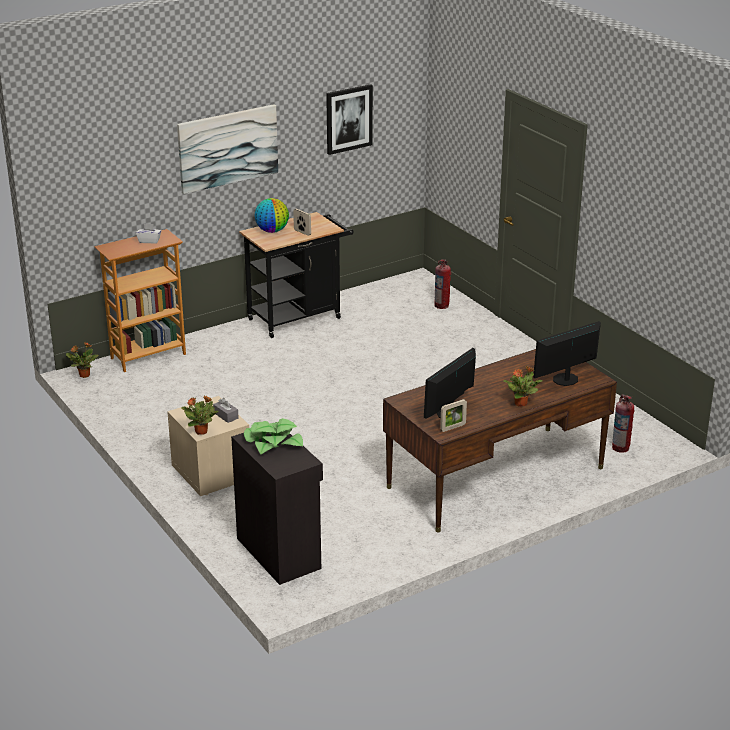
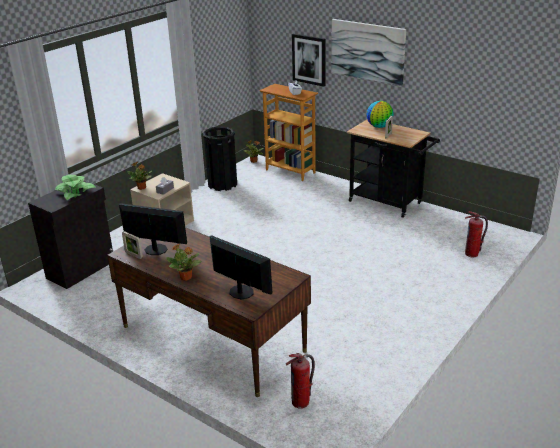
camera: 70 degrees right, 0 degrees up
picture [326,84,373,155] -> picture moved to [292,34,326,87]
none -> black trash can [203,126,237,191]

